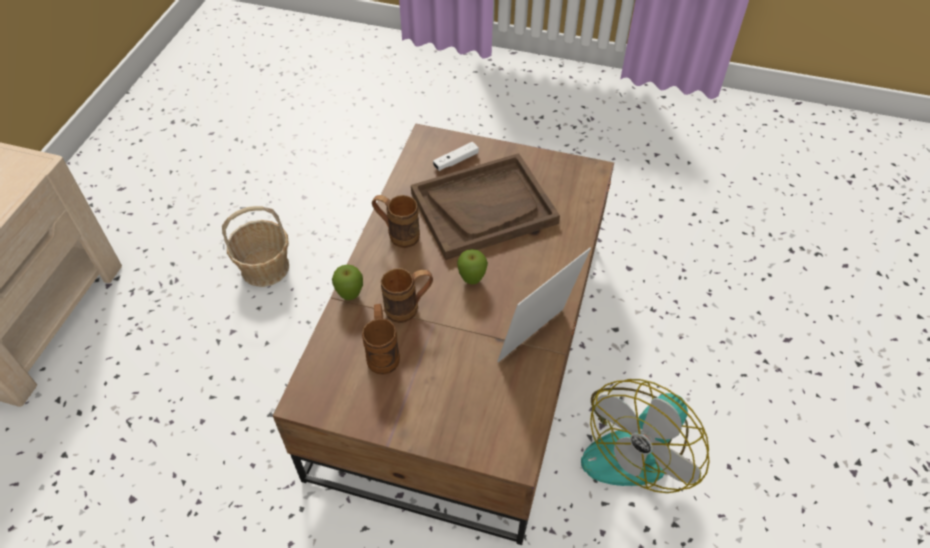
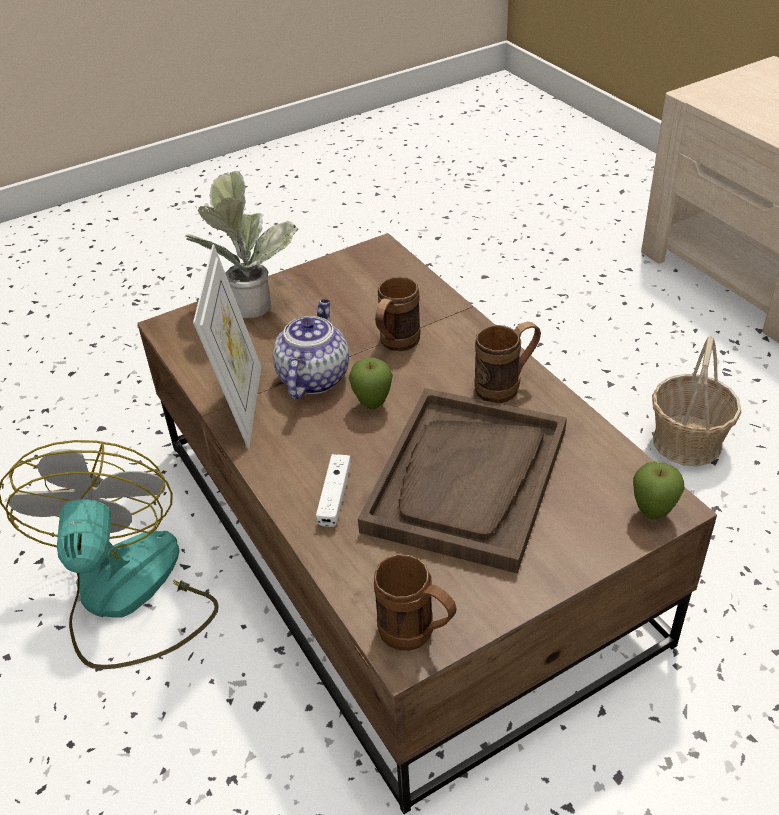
camera: 135 degrees right, 10 degrees down
apple [332,264,363,300] -> apple moved to [633,462,685,520]
brown mug [362,304,400,375] -> brown mug moved to [374,554,457,651]
white game controller [433,142,479,171] -> white game controller moved to [316,454,351,527]
none -> potted plant [185,171,298,318]
none -> teapot [273,299,349,399]

